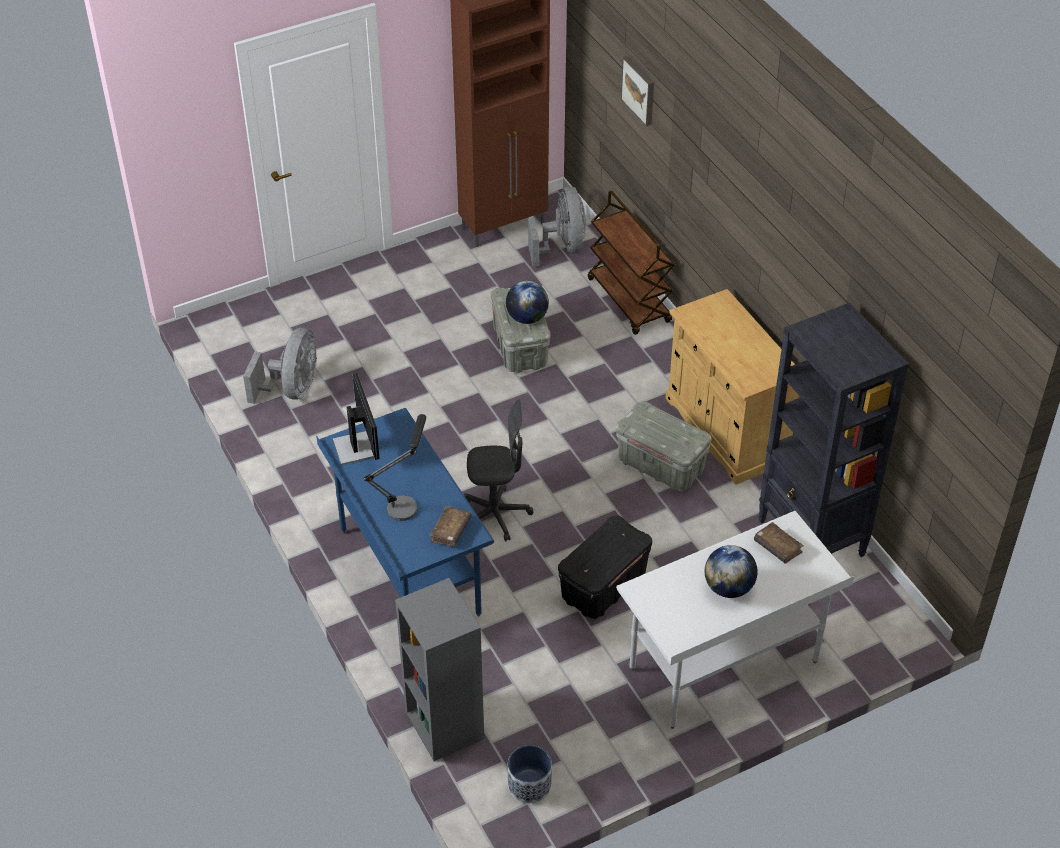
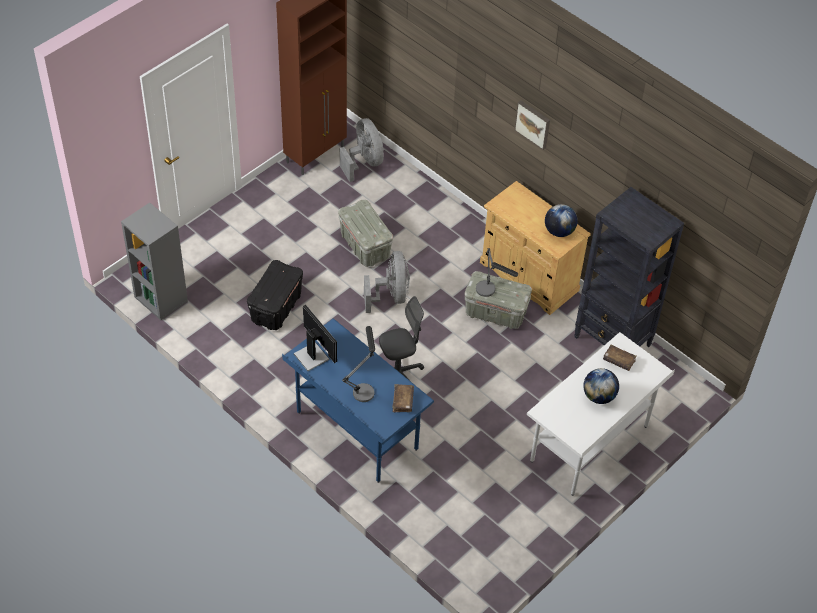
camera: 20 degrees left, 5 degrees up
grey fan [243,328,317,404] -> grey fan moved to [364,251,410,313]
grey bookcase [395,578,484,761] -> grey bookcase moved to [121,203,188,320]
globe [506,281,549,324] -> globe moved to [545,204,578,237]
planter [508,745,552,803] -> none
black storage box [558,515,652,619] -> black storage box moved to [247,260,303,330]
brown cart [588,191,675,335] -> none
picture [621,56,654,126] -> picture moved to [514,100,550,150]
none -> table lamp [476,248,518,297]

